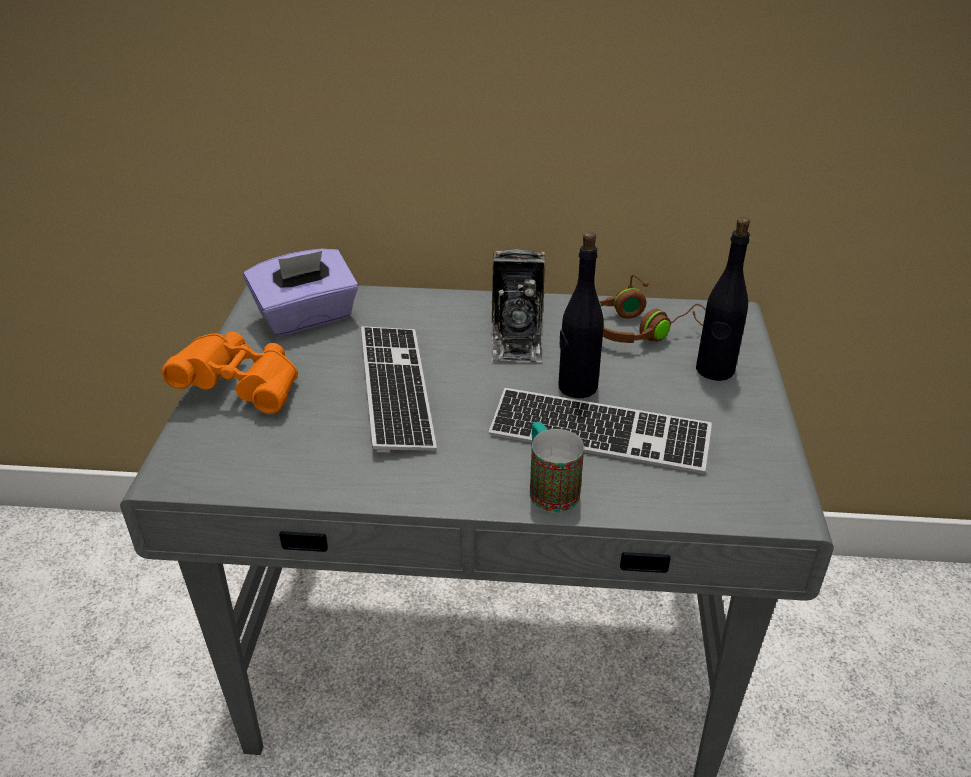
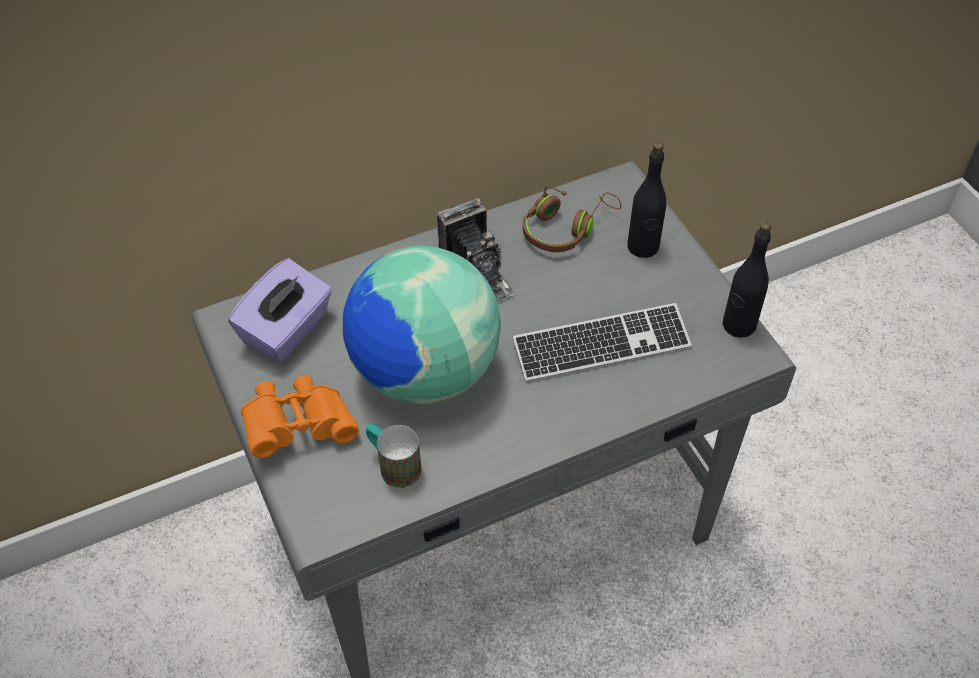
camera: 30 degrees left, 15 degrees up
keyboard [361,326,437,453] -> globe [343,246,501,404]
mug [530,422,584,513] -> mug moved to [366,424,421,488]
black bottle [559,232,604,398] -> black bottle moved to [723,221,771,338]

